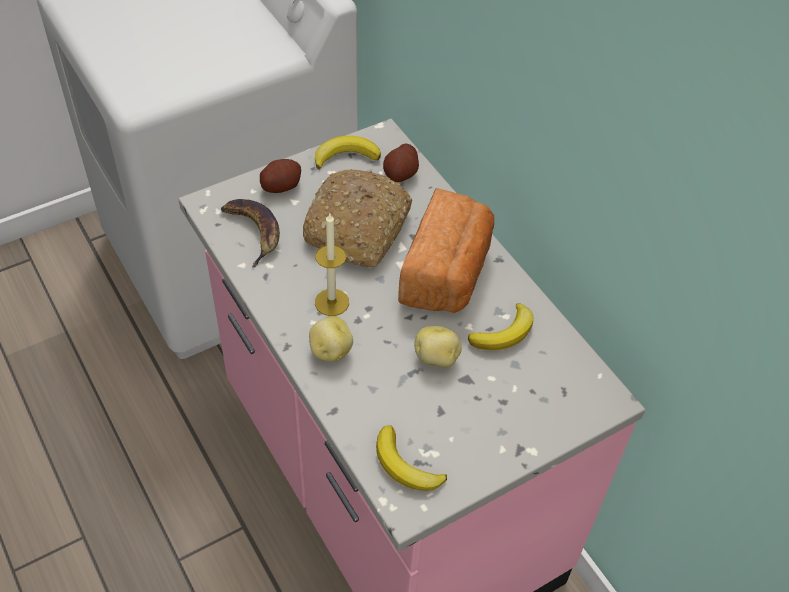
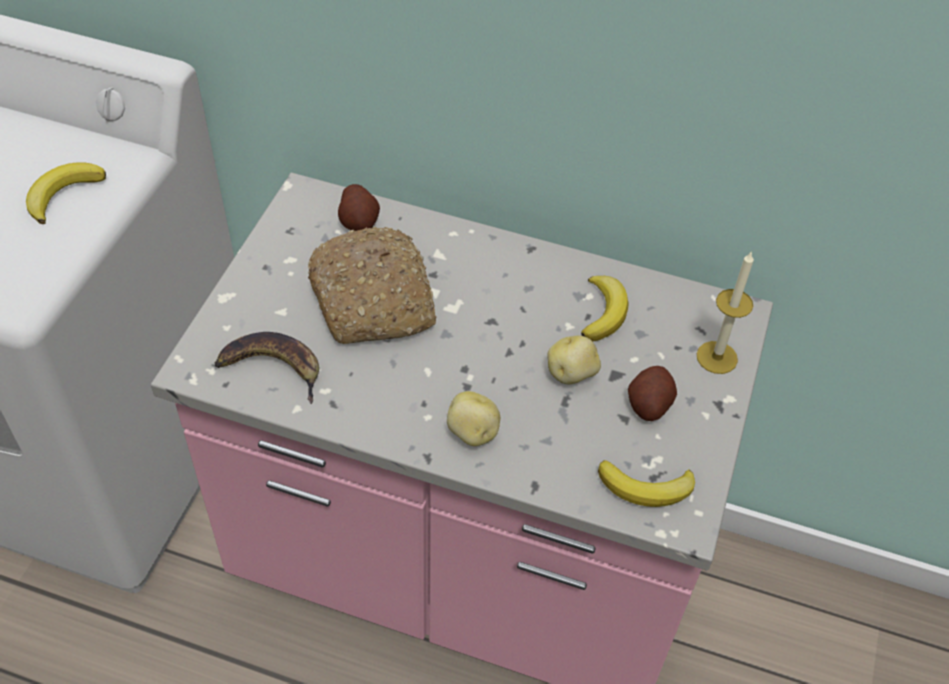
camera: 40 degrees left, 0 degrees up
potato [260,159,301,193] -> potato moved to [628,366,677,421]
banana [315,136,381,170] -> banana moved to [26,162,106,224]
candle [315,212,349,316] -> candle moved to [696,251,754,374]
bread [398,188,494,313] -> none

